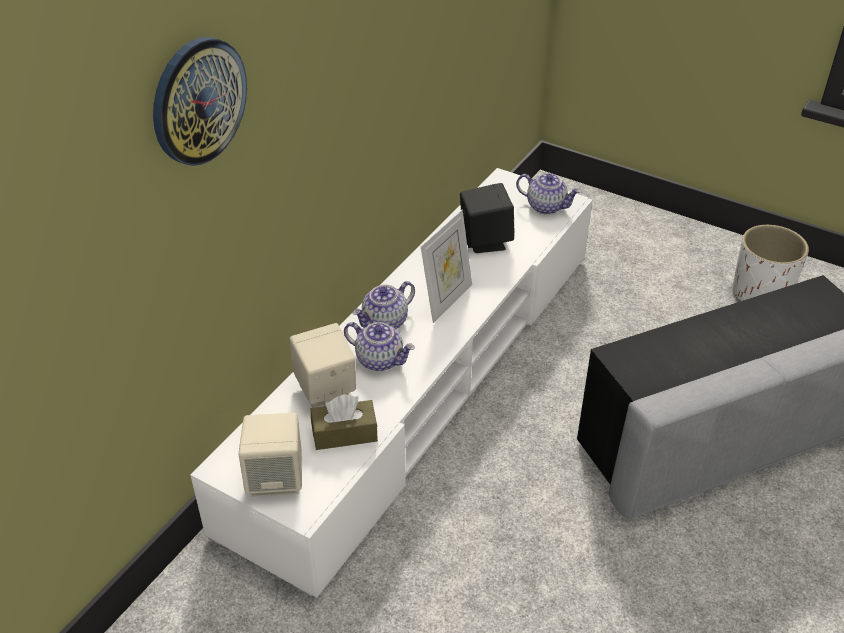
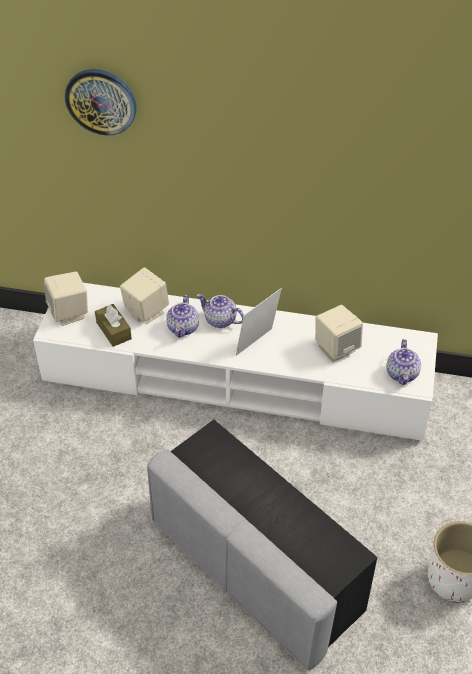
camera: 70 degrees right, 5 degrees up
picture frame [420,210,472,323] -> picture frame turned 120 degrees clockwise [236,288,282,356]
black speaker [460,183,515,253] -> beige speaker [315,305,363,362]

